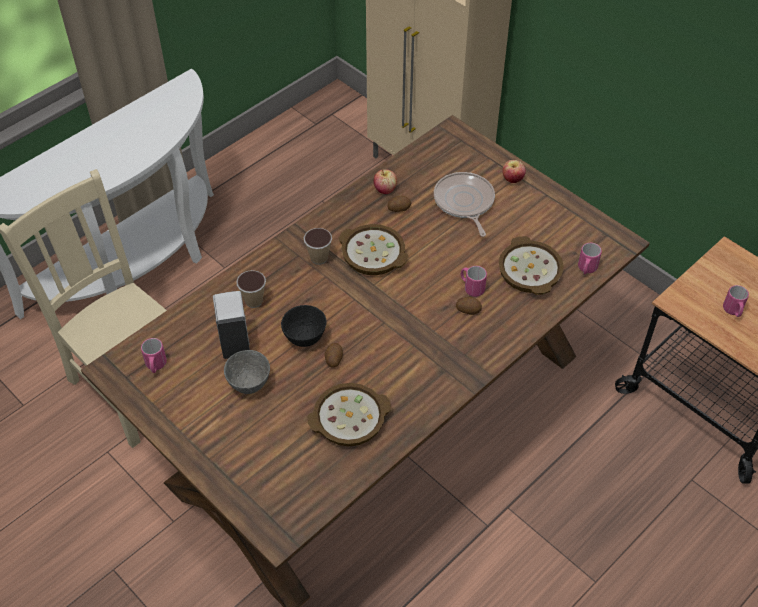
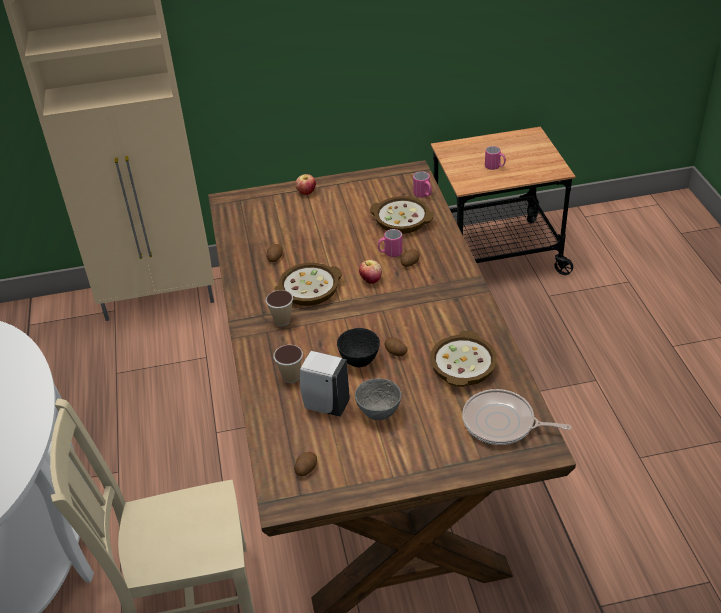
camera: 55 degrees left, 10 degrees down
pink mug [141,338,167,373] -> potato [294,452,317,476]
apple [374,169,397,194] -> apple moved to [359,260,382,284]
frying pan [434,172,495,237] -> frying pan moved to [462,389,571,445]

